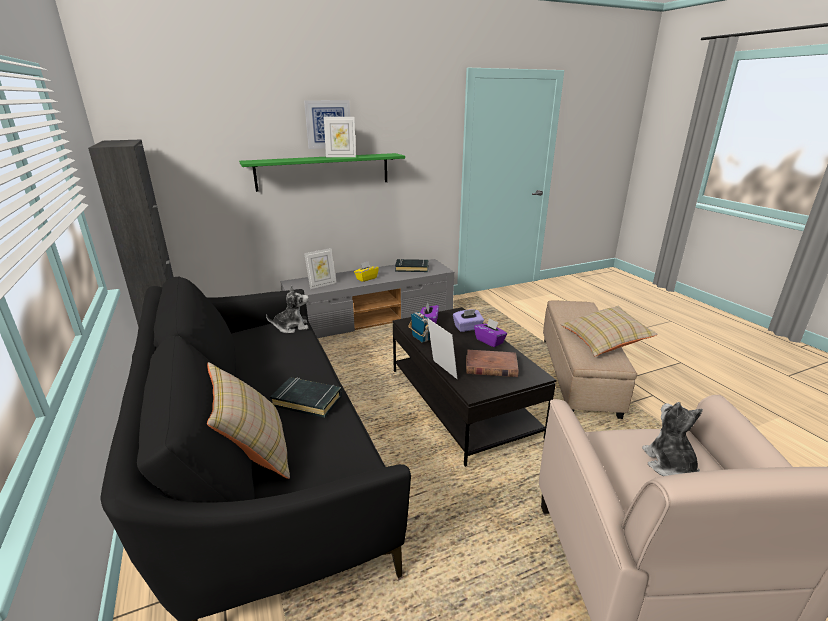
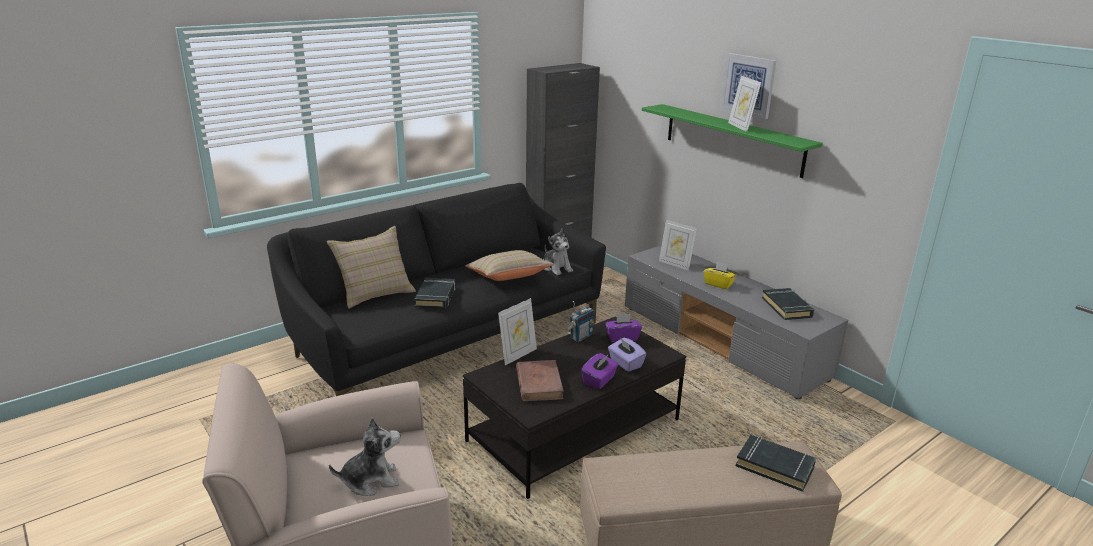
camera: 75 degrees right, 0 degrees up
beige pillow [560,306,658,356] -> beige pillow moved to [465,250,554,281]
none -> black book [736,435,816,492]

